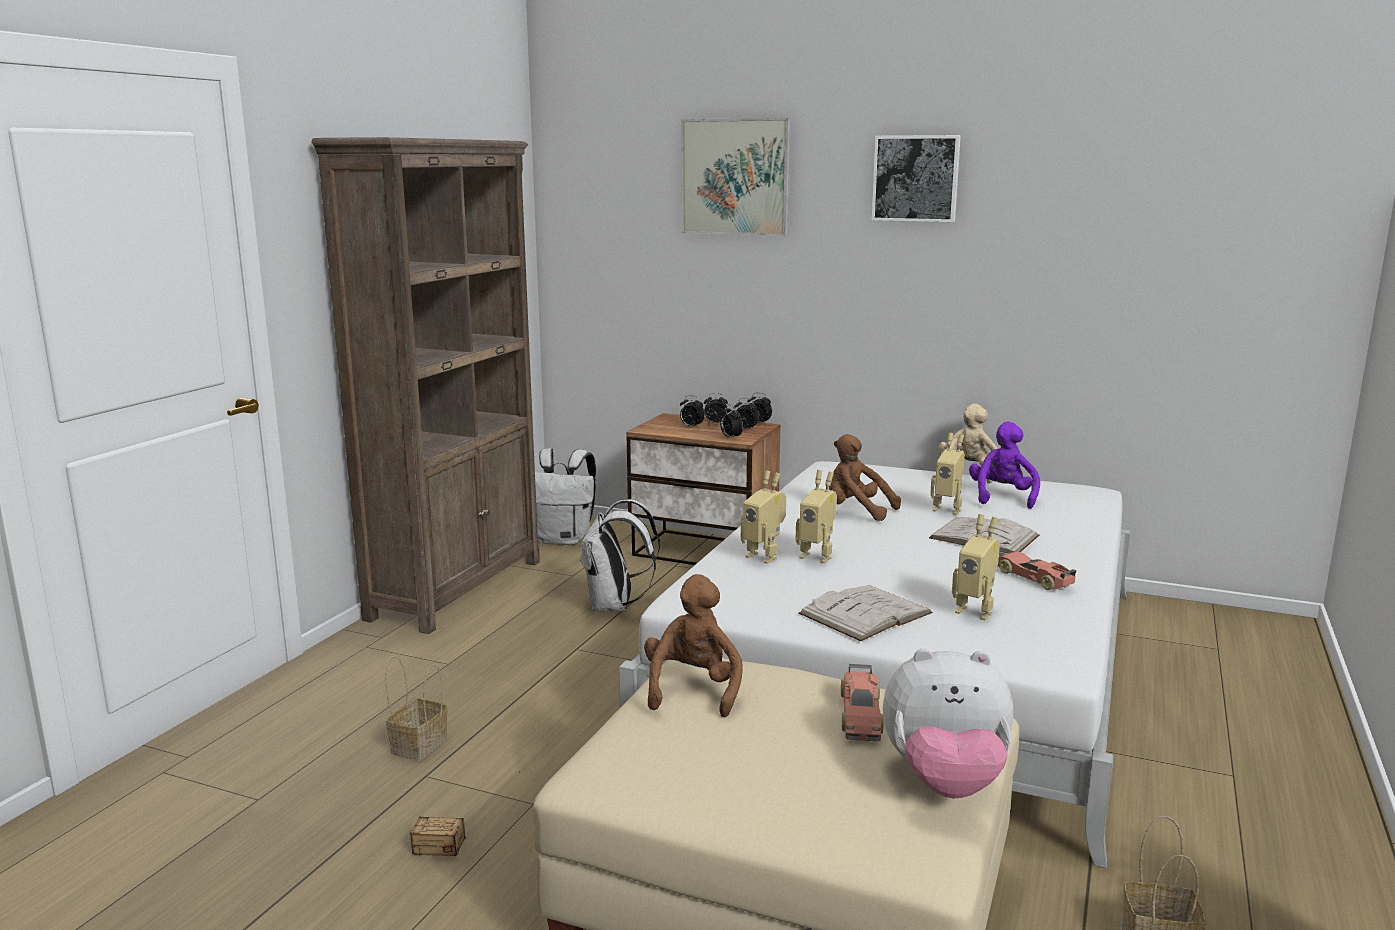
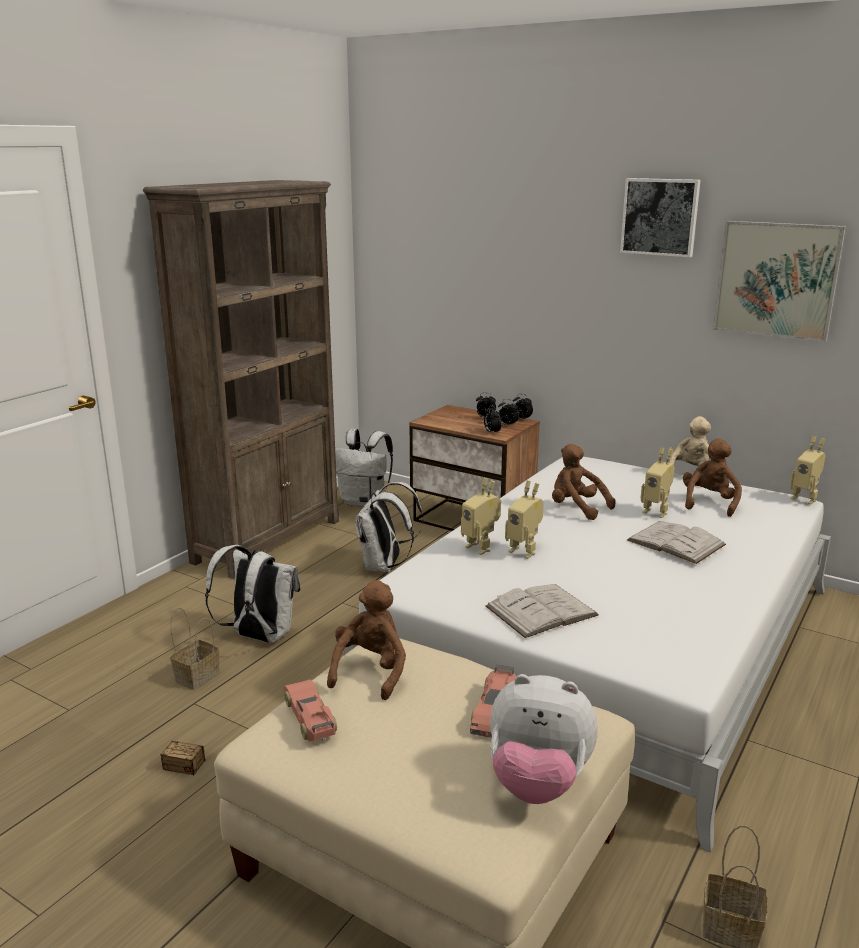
camera: 10 degrees right, 5 degrees up
alarm clock [680,396,705,427] -> none
picture [681,118,790,236] -> picture moved to [713,221,846,342]
toy robot [952,514,1000,620] -> toy robot moved to [790,436,826,505]
purple plush toy [969,422,1040,509] -> brown plush toy [683,438,742,517]
toy car [998,551,1076,590] -> toy car moved to [283,680,337,741]
none -> white backpack [205,545,301,643]

